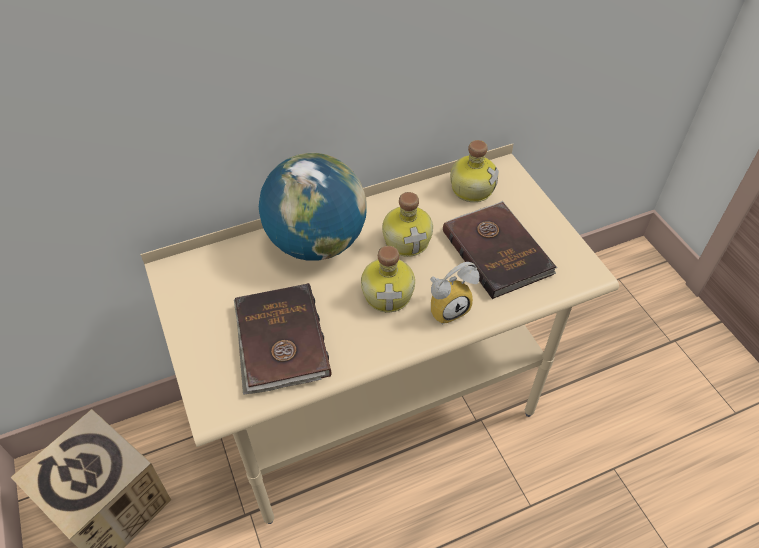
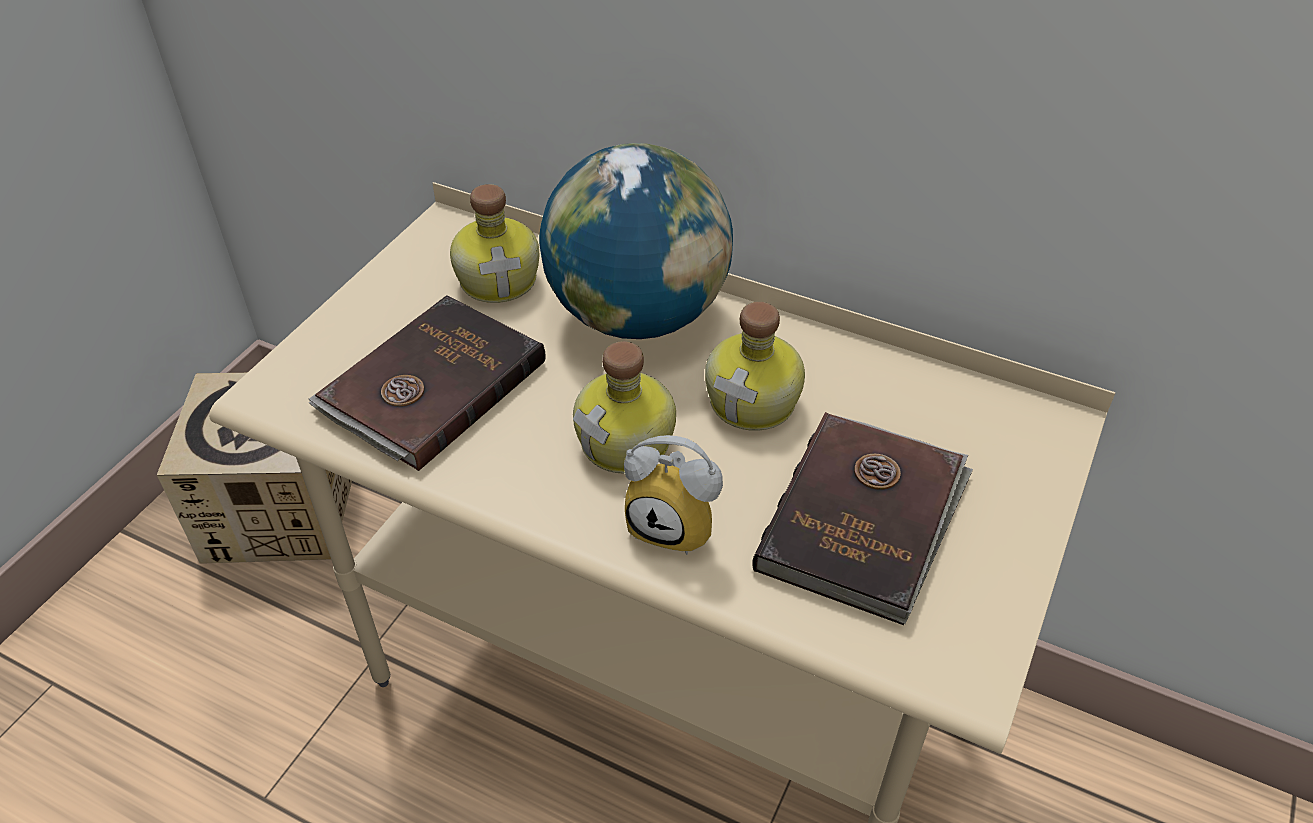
camera: 50 degrees right, 5 degrees down
bottle [450,140,499,202] -> bottle moved to [450,184,539,303]

